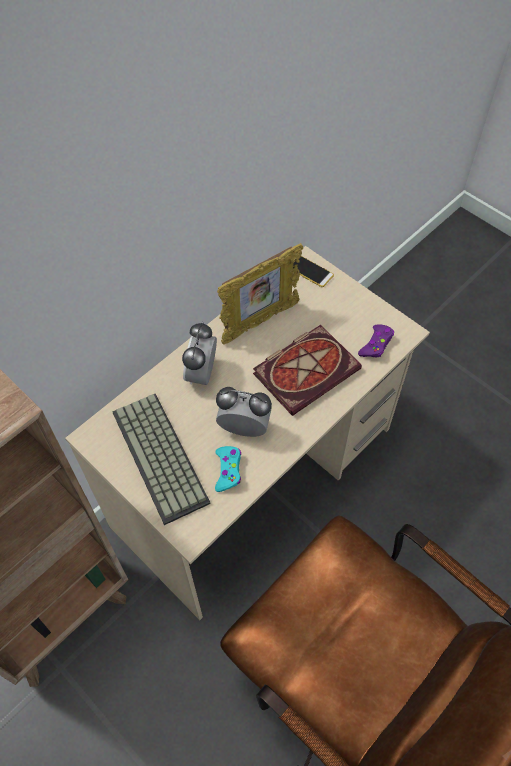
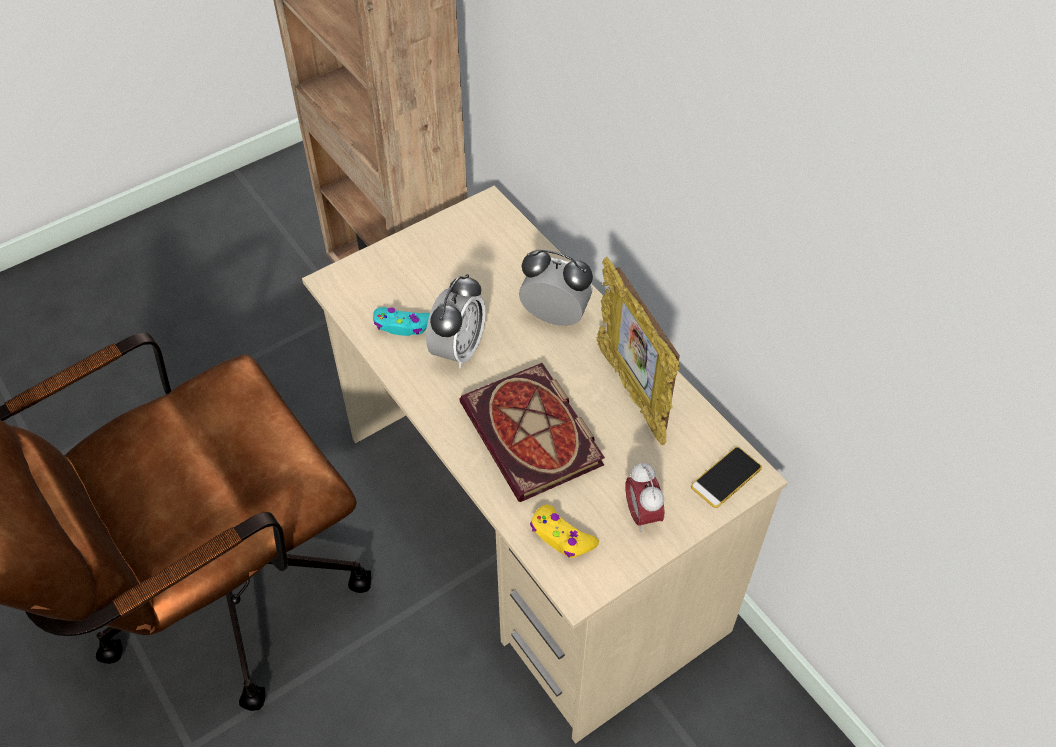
camera: 100 degrees right, 5 degrees down
keyboard [112,394,210,525] -> none
purple game controller [358,324,394,357] -> yellow game controller [530,505,599,558]
none -> alarm clock [625,462,665,532]

